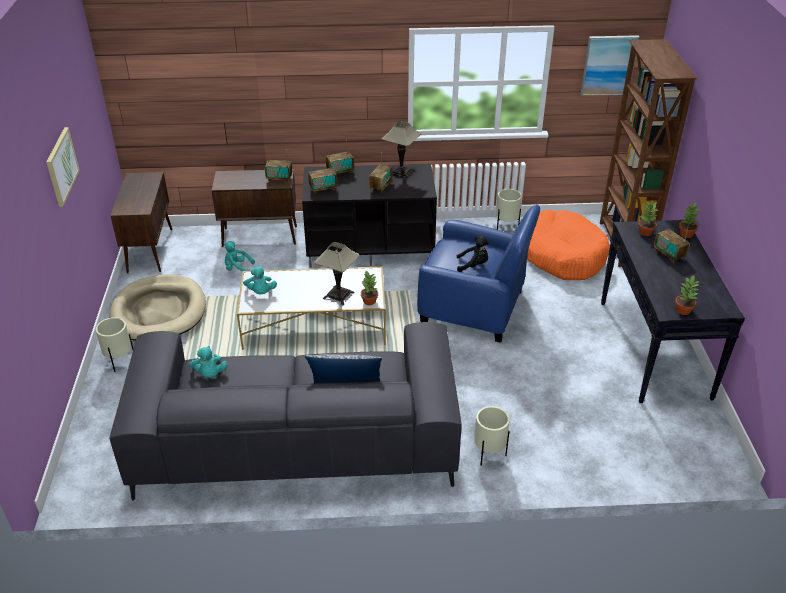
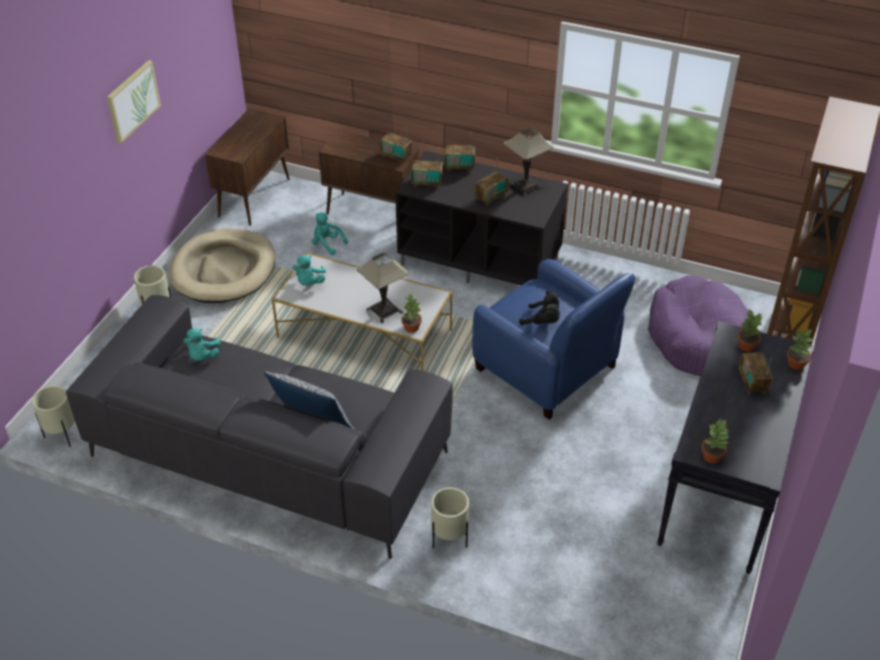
camera: 25 degrees right, 5 degrees up
beige planter [496,189,522,230] -> beige planter moved to [32,385,75,447]
orange dog bed [527,209,610,280] -> purple dog bed [648,275,749,376]
picture [581,35,639,96] -> none

